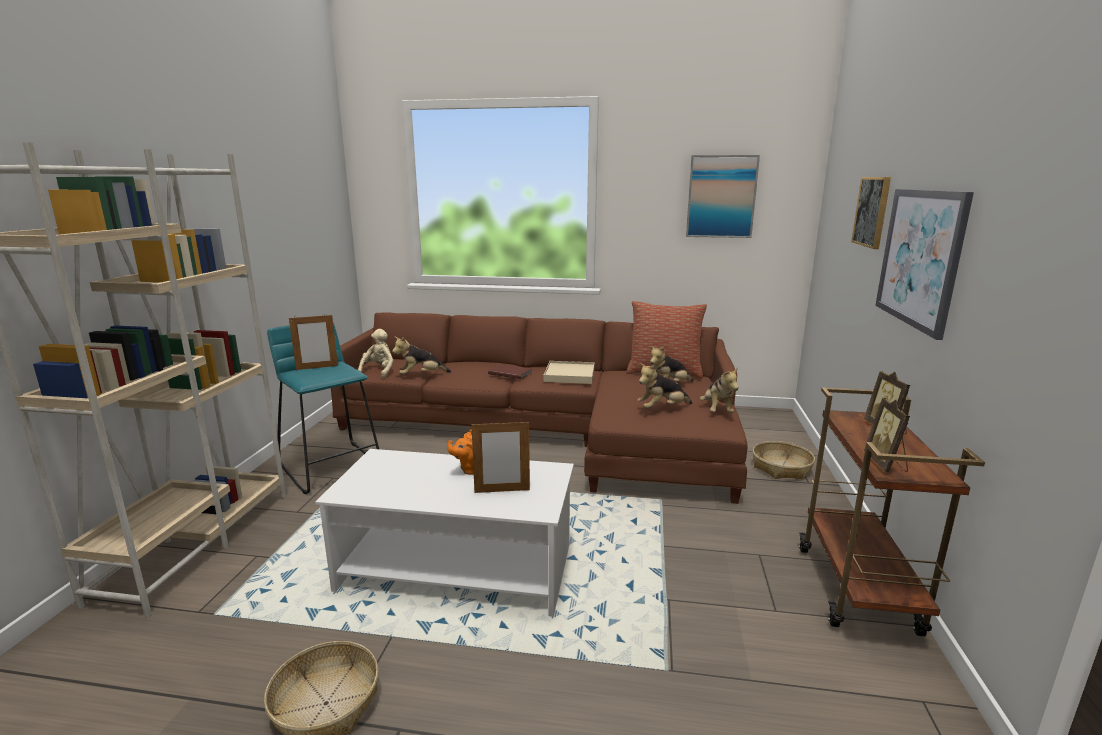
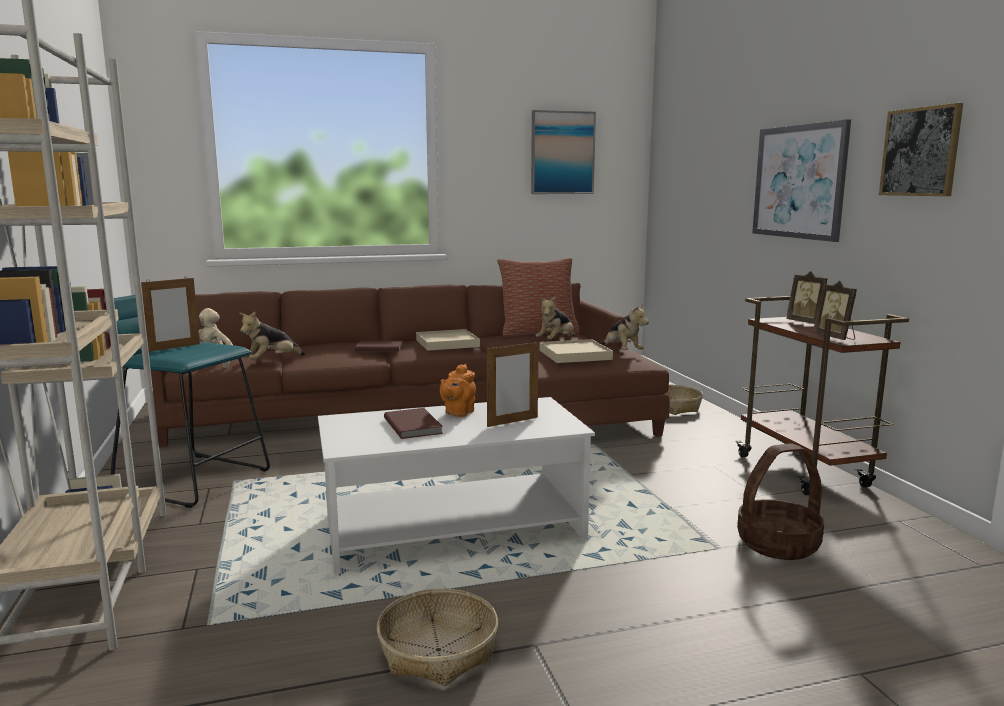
camera: 25 degrees left, 5 degrees down
plush toy [638,363,692,408] -> beige tray [539,339,613,363]
picture [851,177,891,249] -> picture moved to [879,103,963,196]
none -> brown book [384,408,443,439]
none -> basket [737,443,824,560]

